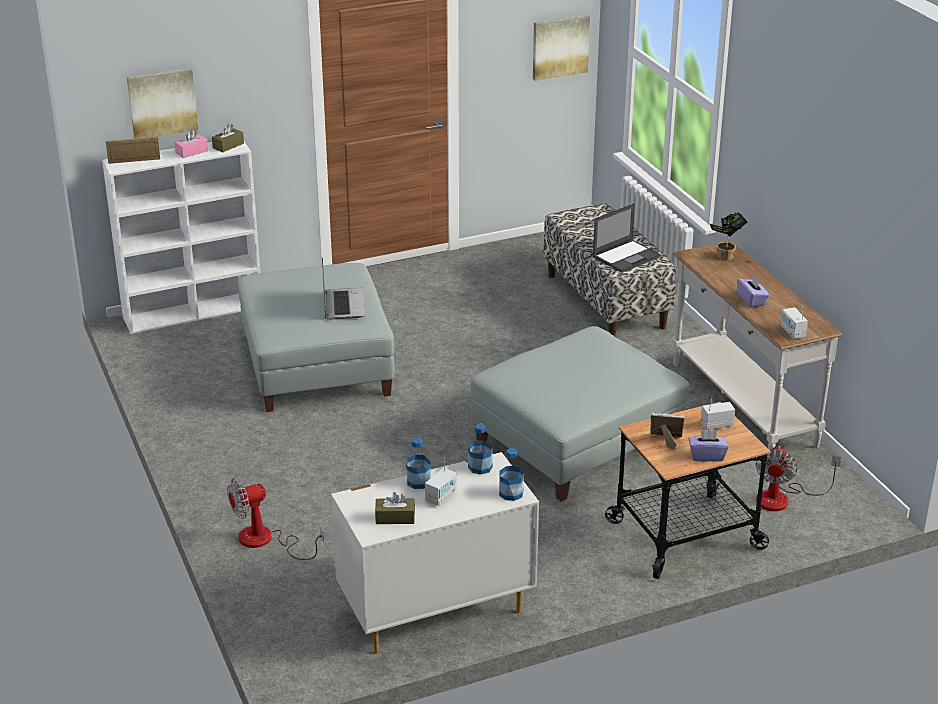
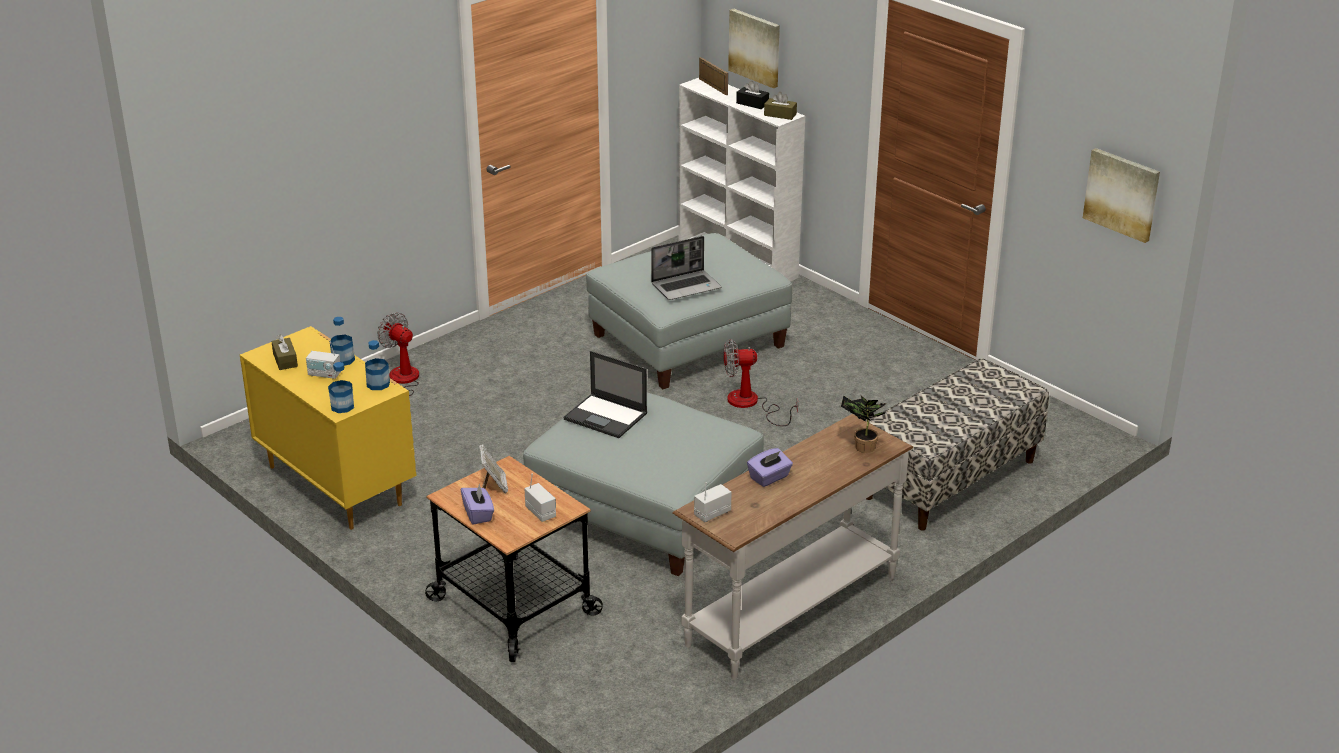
camera: 70 degrees right, 0 degrees up
pink tissue box [174,130,208,158] -> black tissue box [736,81,769,109]
white dresser [331,452,539,653] -> yellow dresser [240,326,417,530]
laptop [593,203,661,273] -> laptop moved to [563,351,648,438]
fan [755,446,841,511] -> fan moved to [724,339,798,426]

